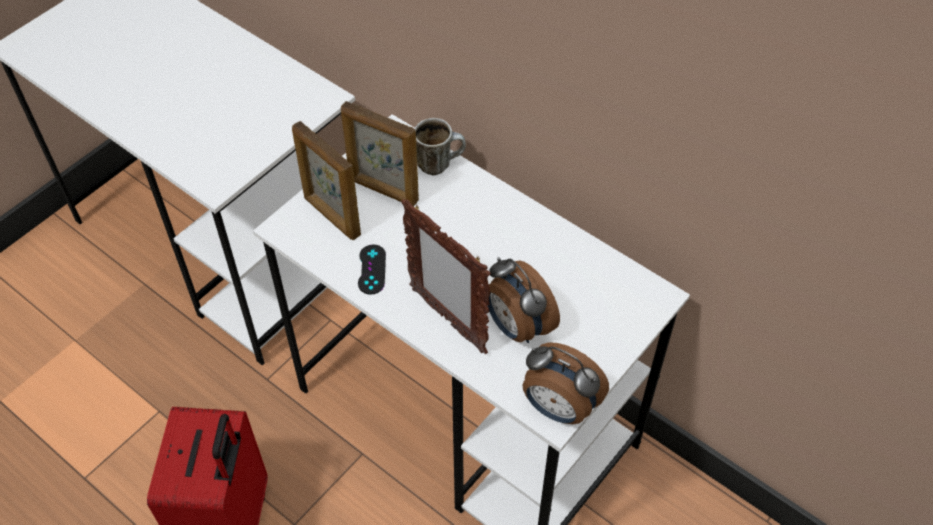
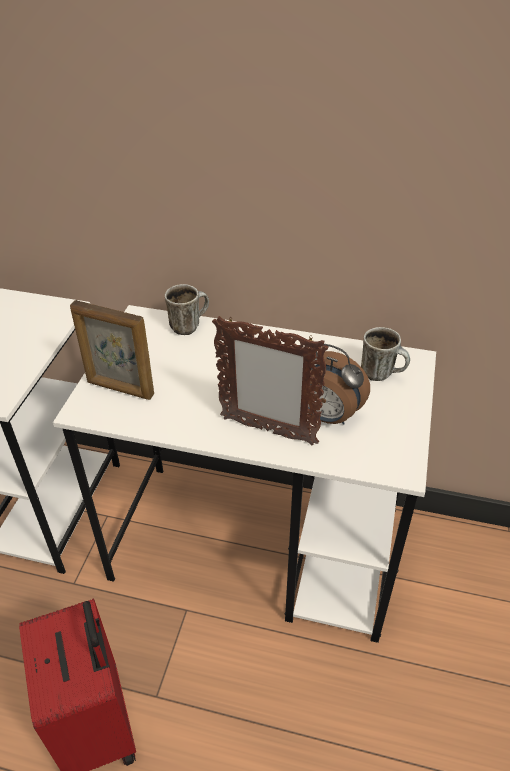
camera: 25 degrees left, 10 degrees down
picture frame [341,101,419,206] -> none
black game controller [358,244,386,295] -> none
alarm clock [523,343,609,424] -> none
none -> mug [361,327,410,381]

